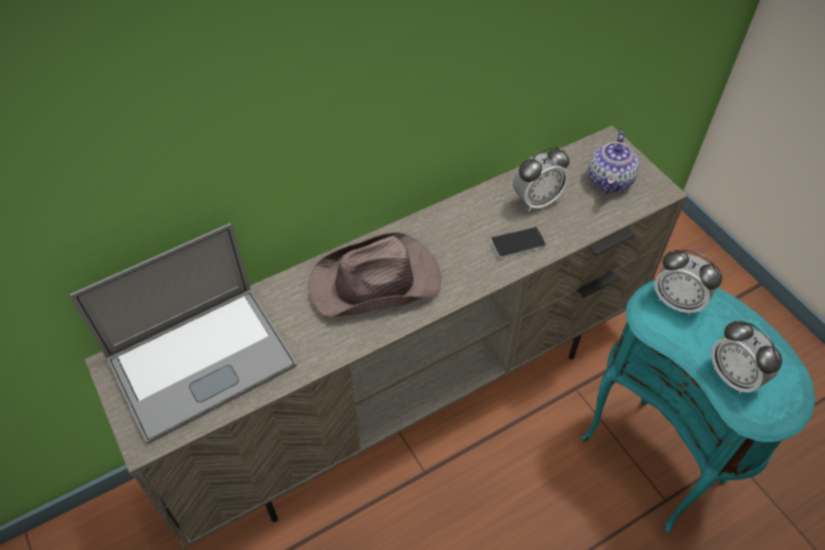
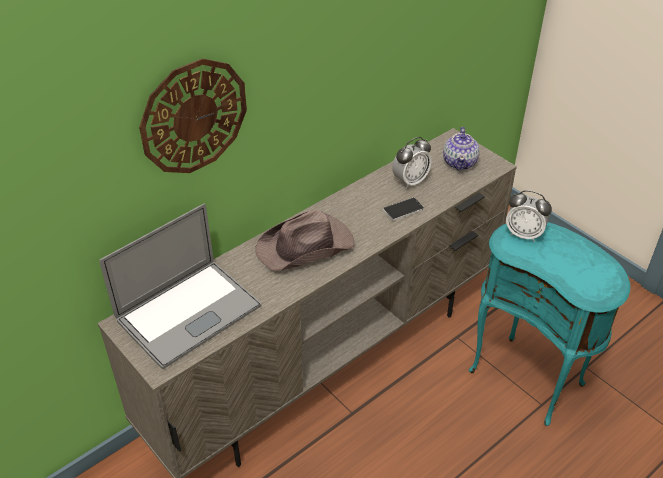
camera: 10 degrees left, 10 degrees down
alarm clock [711,320,782,394] -> none
none -> wall clock [139,59,247,173]

